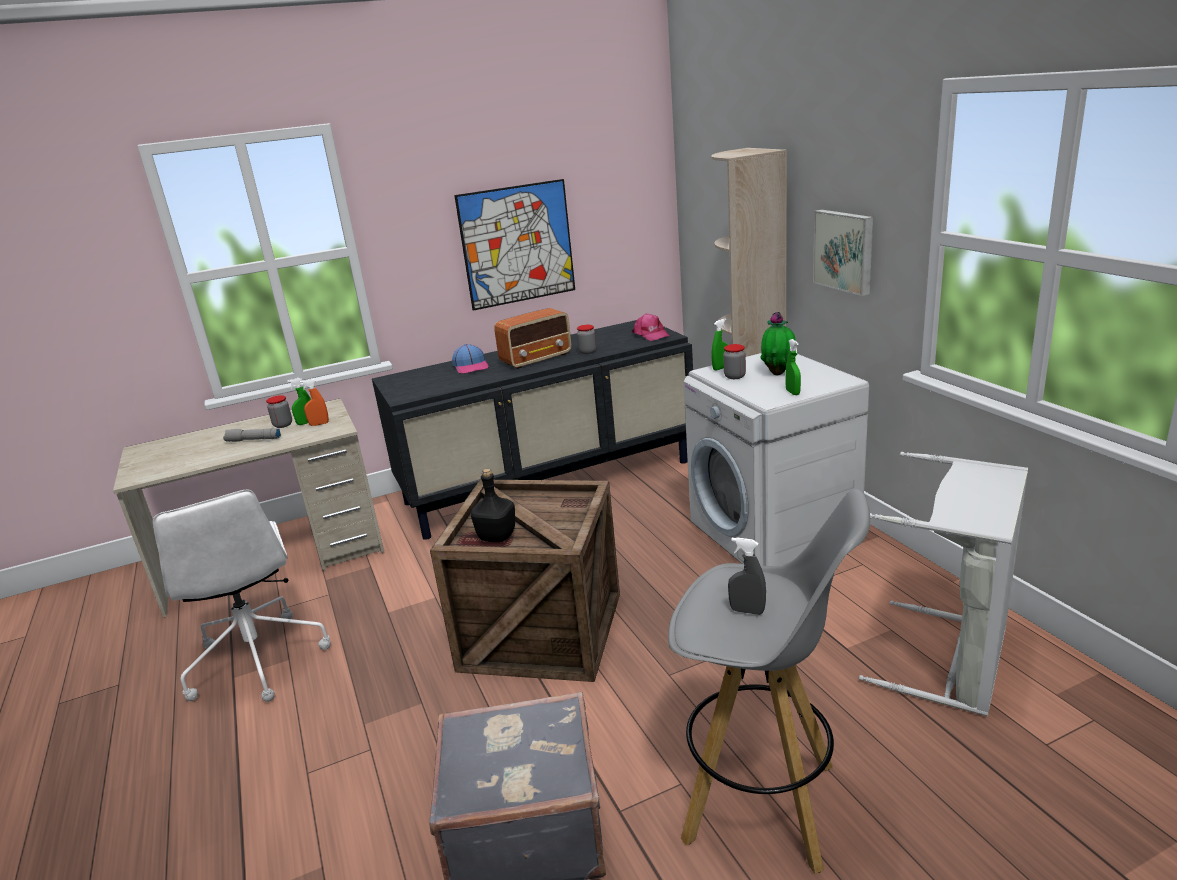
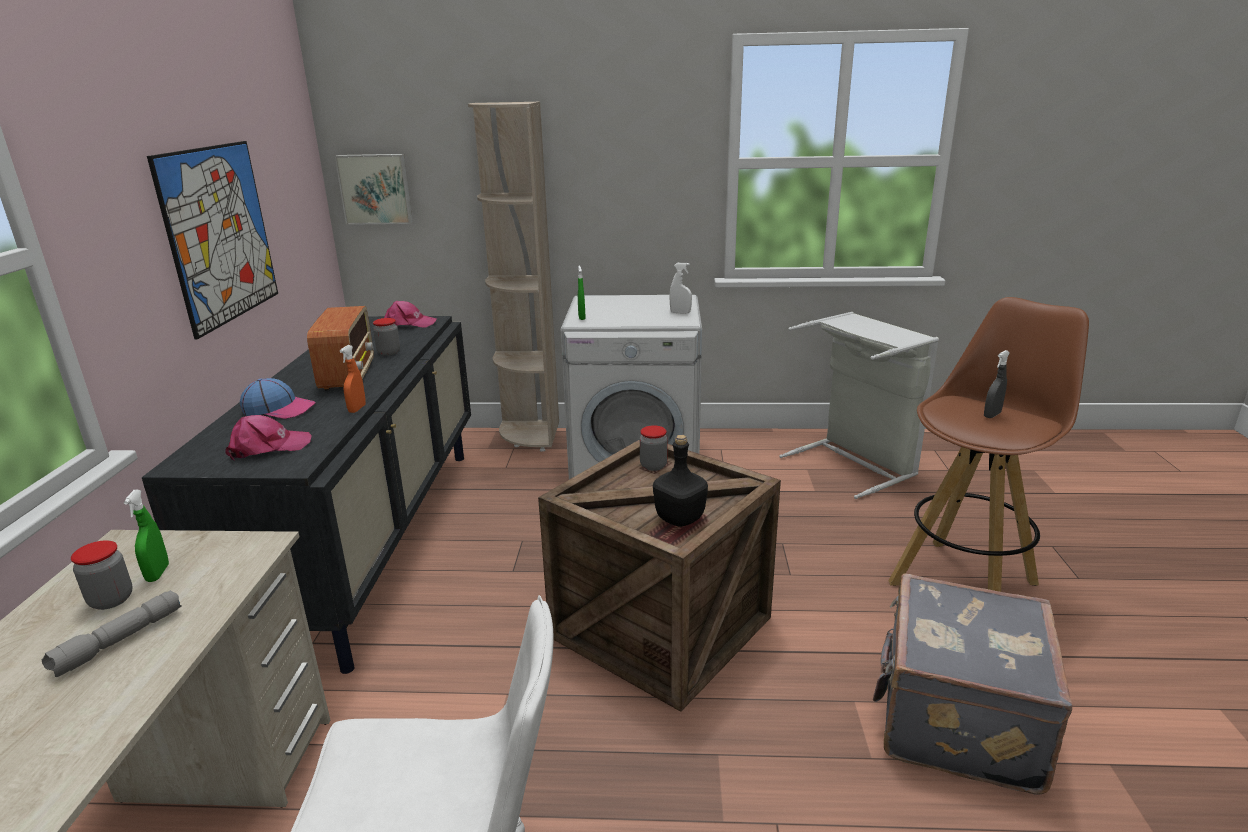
camera: 65 degrees left, 0 degrees up
orange spray bottle [300,379,329,426] -> orange spray bottle moved to [340,345,366,413]
grey stool [668,489,870,874] -> brown stool [889,297,1089,592]
jar [723,344,746,379] -> jar moved to [640,425,667,471]
potted plant [760,312,798,376] -> none
green spray bottle [785,339,801,395] -> white spray bottle [670,263,692,314]
picture [813,210,873,296] -> picture moved to [335,154,413,225]
none -> pink cap [225,415,311,461]

